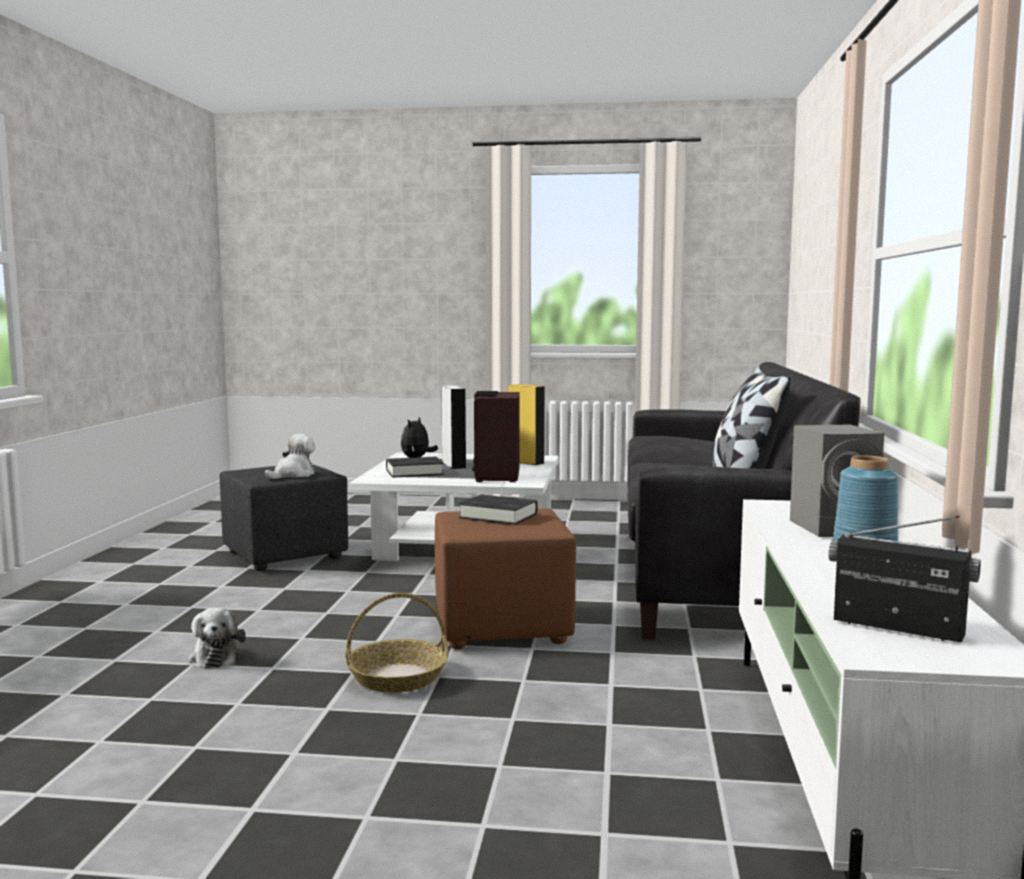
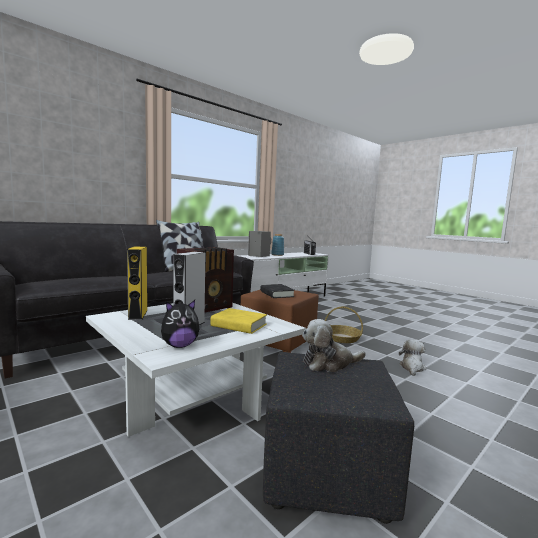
camera: 140 degrees left, 0 degrees up
black book [386,457,444,478] -> yellow book [210,308,267,334]

